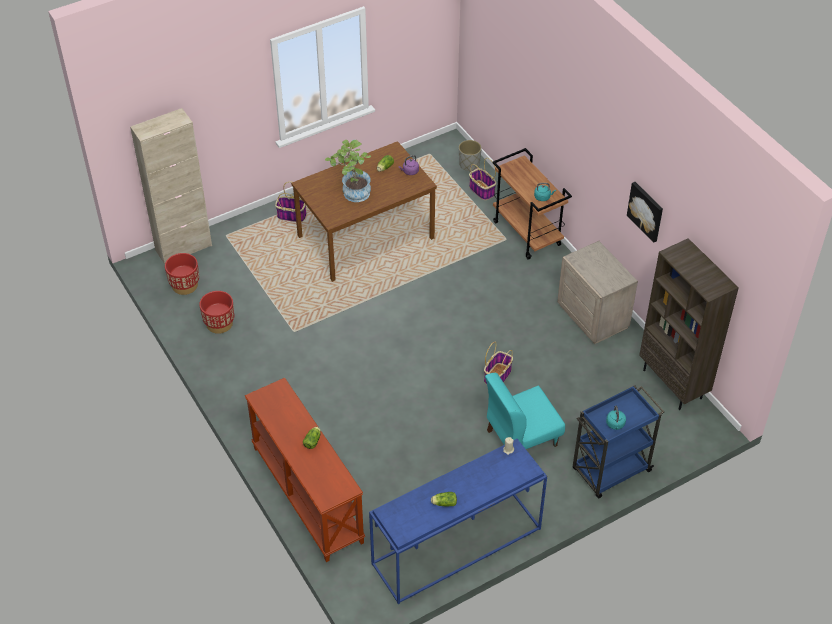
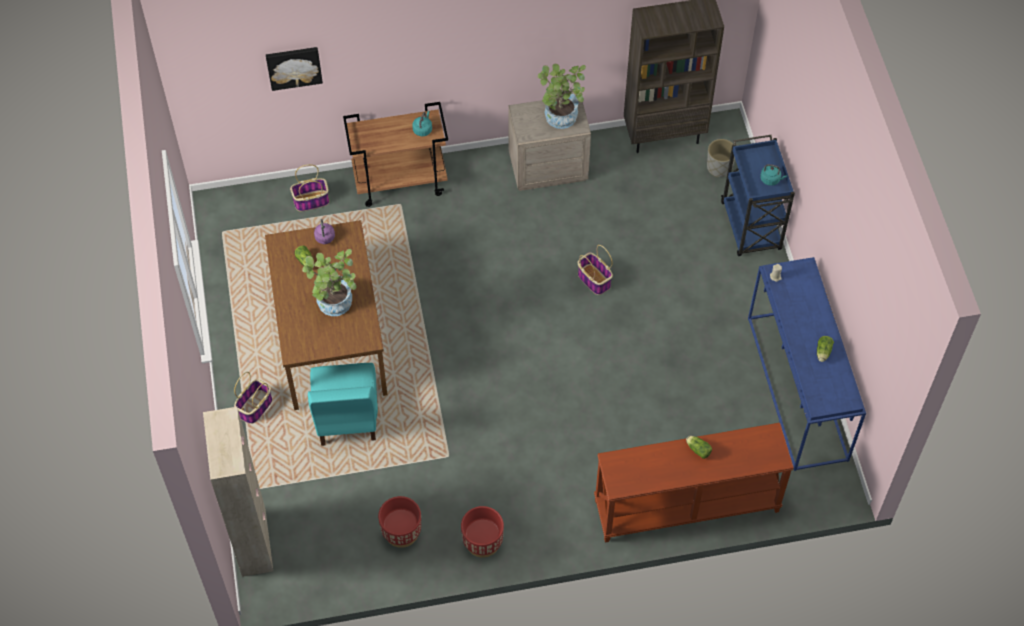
camera: 70 degrees left, 10 degrees up
red planter [165,253,199,295] -> red planter moved to [461,506,504,558]
grey planter [459,140,482,172] -> grey planter moved to [707,139,735,177]
turquoise chair [485,373,565,449] -> turquoise chair moved to [308,363,378,446]
picture [627,182,663,243] -> picture moved to [266,47,323,91]
none -> potted plant [538,64,586,129]

